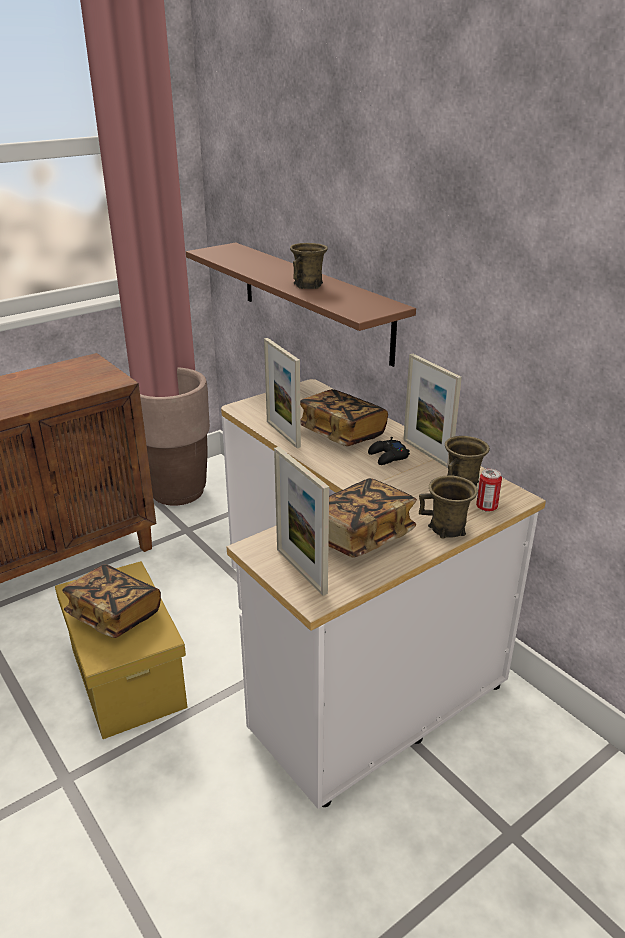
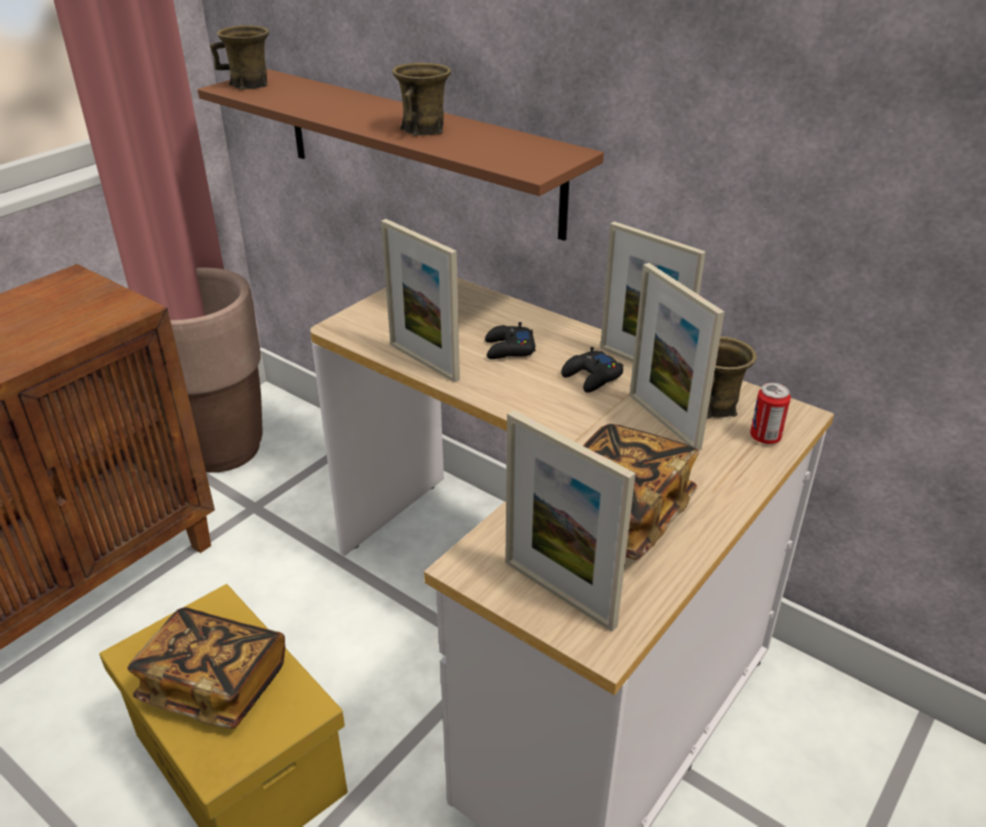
camera: 15 degrees left, 5 degrees up
book [300,389,388,446] -> black game controller [485,322,536,359]
brown mug [419,475,478,538] -> brown mug moved to [210,25,269,90]
none -> picture frame [630,263,725,450]

